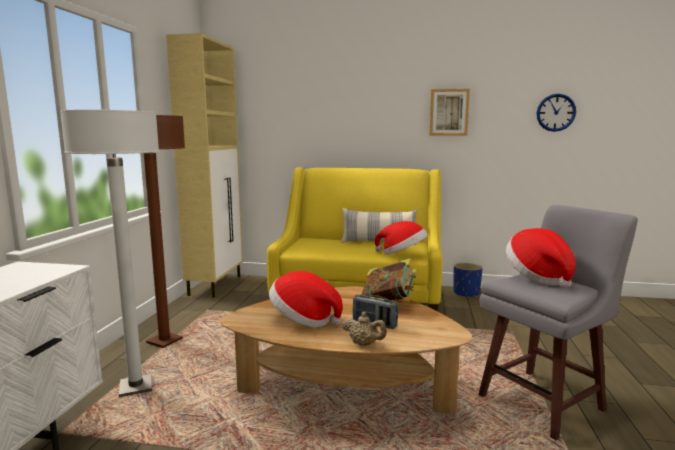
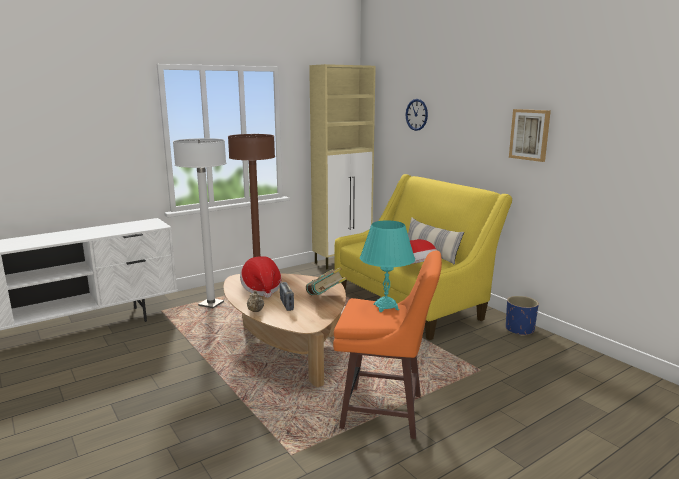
camera: 45 degrees right, 5 degrees up
grey stool [478,205,638,440] -> orange stool [333,250,442,439]
hat [506,228,576,288] -> turquoise table lamp [360,221,415,312]
wall clock [537,94,576,132] -> wall clock moved to [405,99,428,131]

